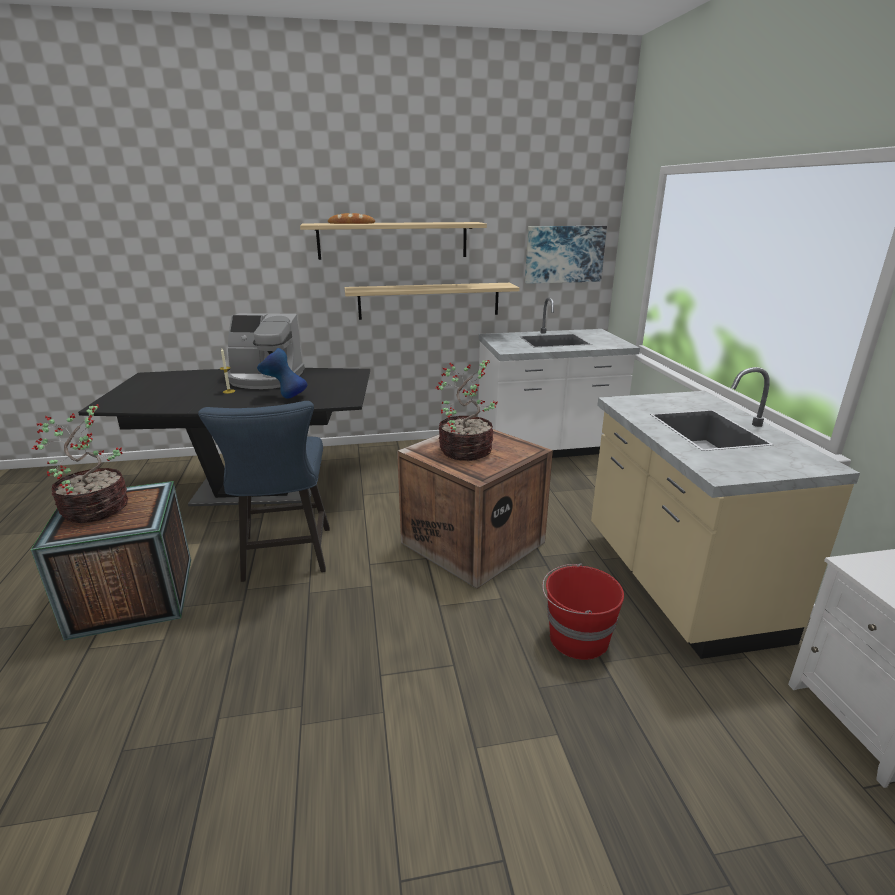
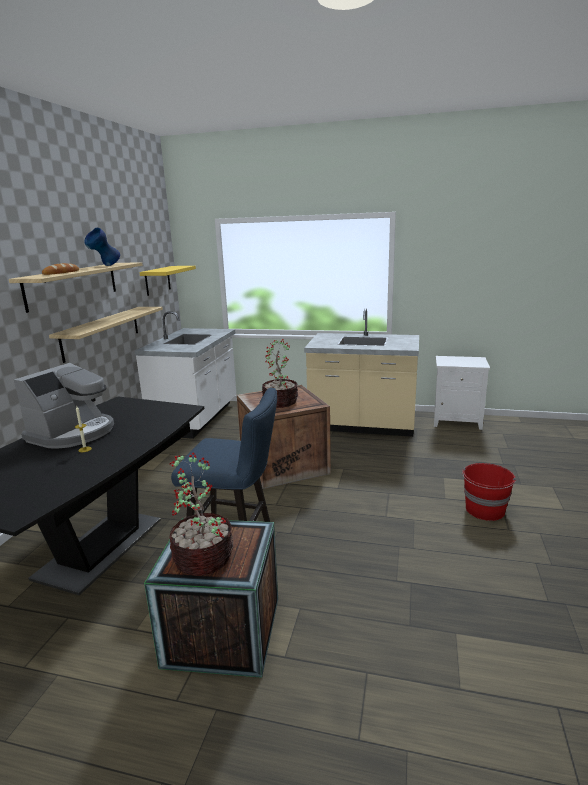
camera: 65 degrees left, 5 degrees down
blue vase [257,348,307,399] -> blue vase moved to [84,228,120,266]
picture [525,226,607,284] -> yellow shelf [139,266,196,296]
red bucket [542,563,624,660] -> red bucket moved to [462,463,516,521]

